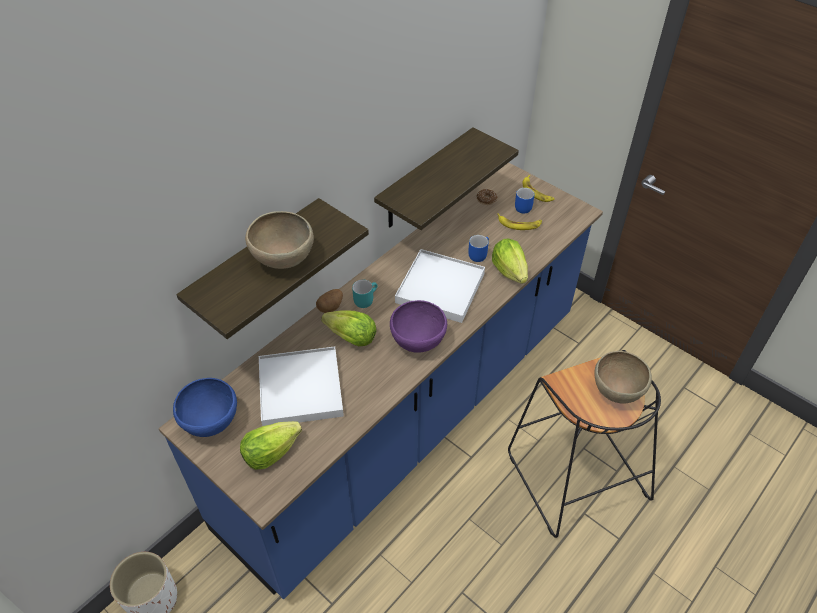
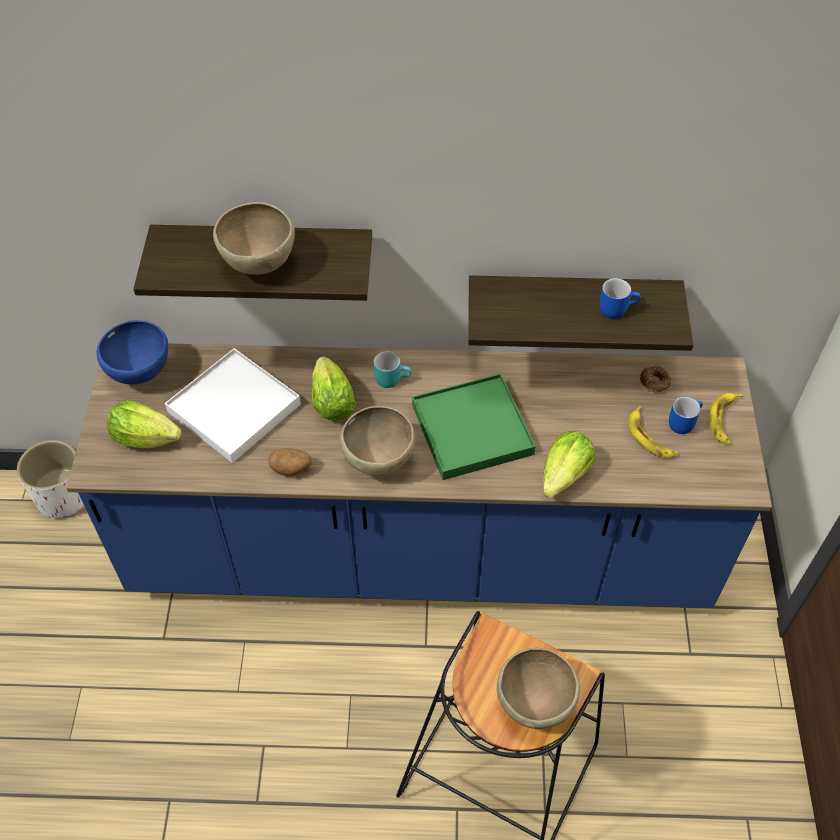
camera: 50 degrees right, 5 degrees up
potato [316,289,343,313] -> potato moved to [268,448,312,476]
purple bowl [390,300,447,353] -> brown bowl [340,406,415,476]
white tray [395,249,485,323] -> green tray [412,374,536,480]
blue mug [468,235,489,262] -> blue mug moved to [599,278,641,319]

